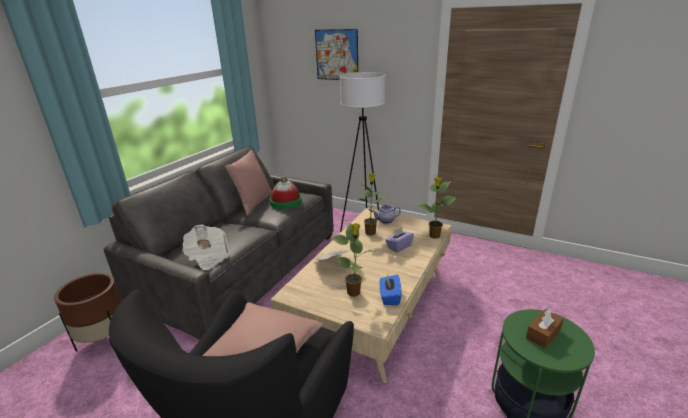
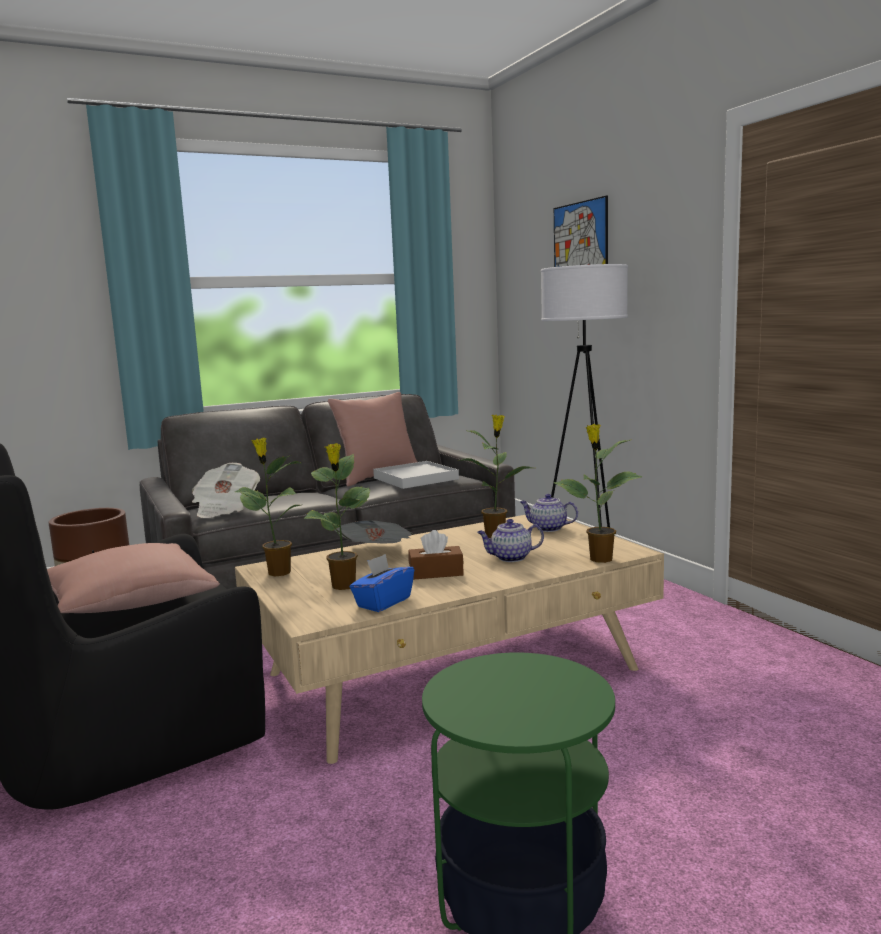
camera: 35 degrees right, 15 degrees down
hat [270,176,302,209] -> white tray [373,461,459,489]
purple tissue box [385,227,414,252] -> teapot [477,519,544,562]
brown tissue box [526,308,564,349] -> brown tissue box moved to [409,530,464,580]
none -> potted plant [235,438,302,576]

